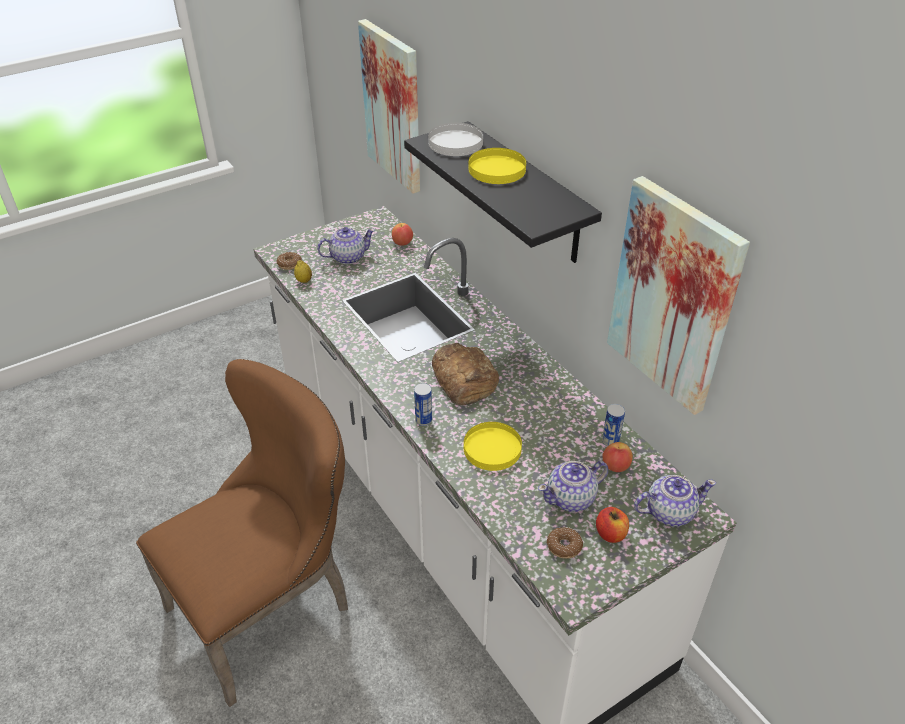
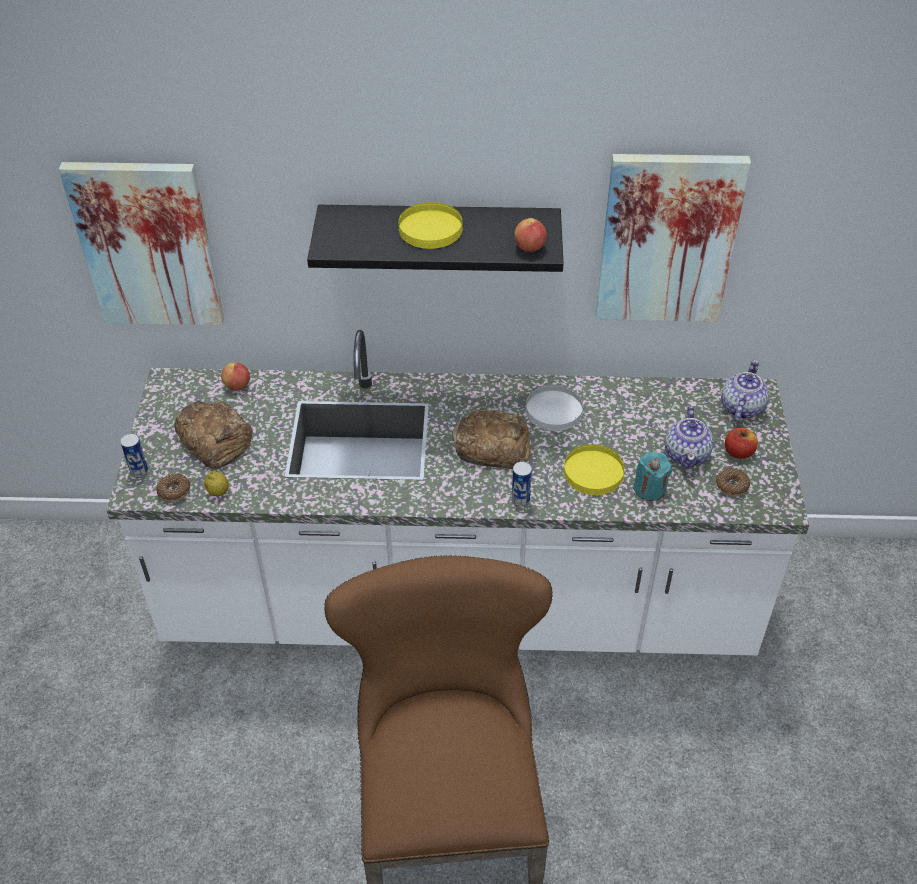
camera: 55 degrees left, 5 degrees up
teapot [317,227,375,264] -> bread [175,401,252,469]
white plate [428,123,483,156] -> white plate moved to [526,384,583,431]
can [602,404,625,447] -> can moved to [120,433,148,478]
apple [603,442,633,472] -> apple moved to [515,218,547,252]
none -> turquoise candle [633,452,672,501]

